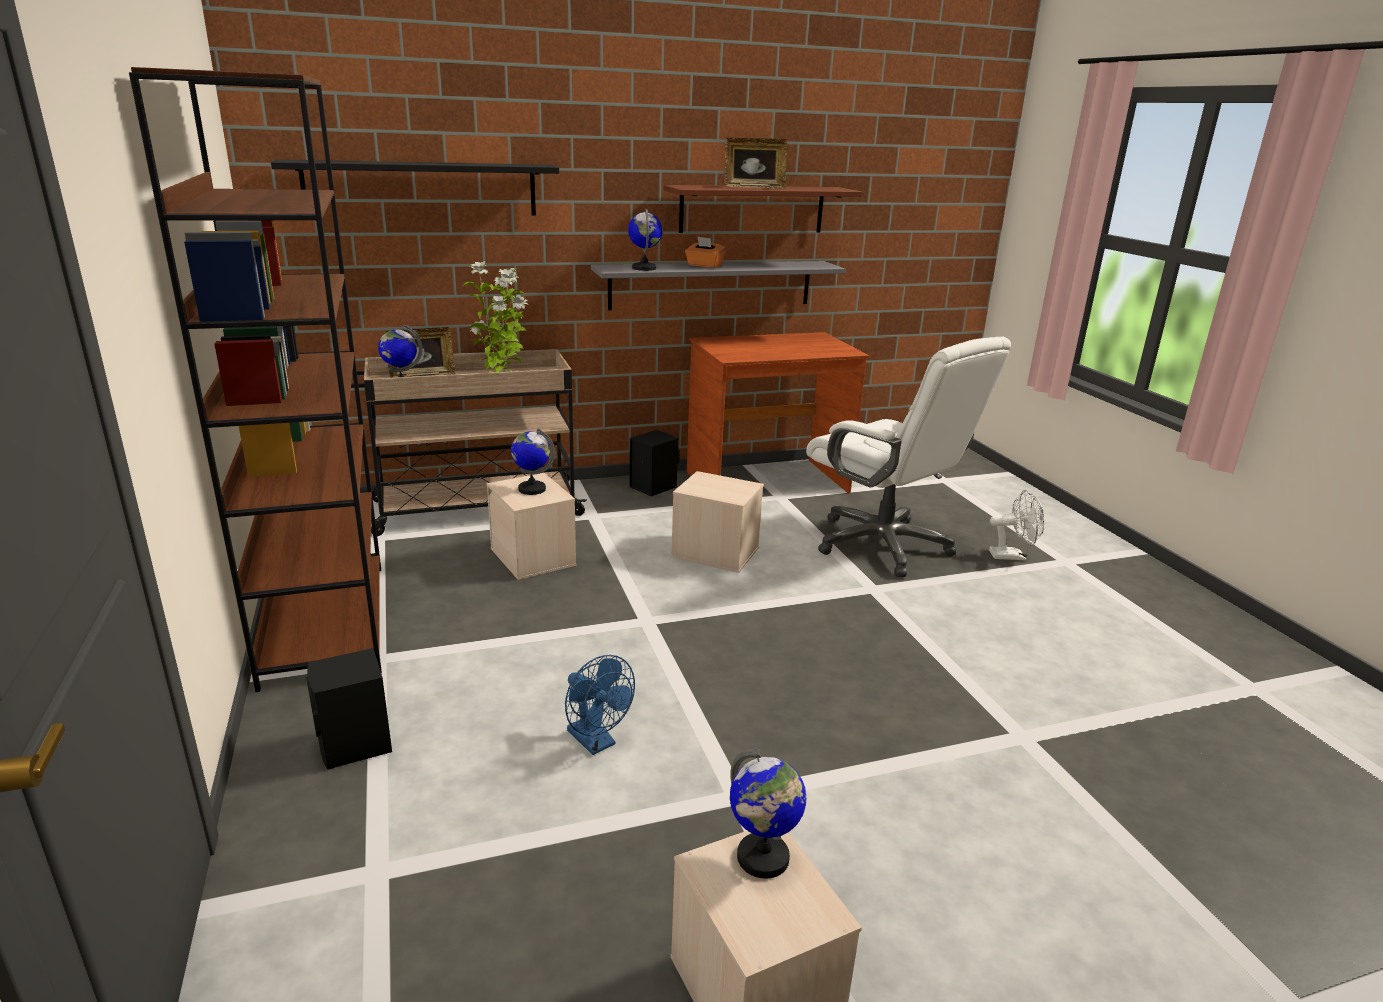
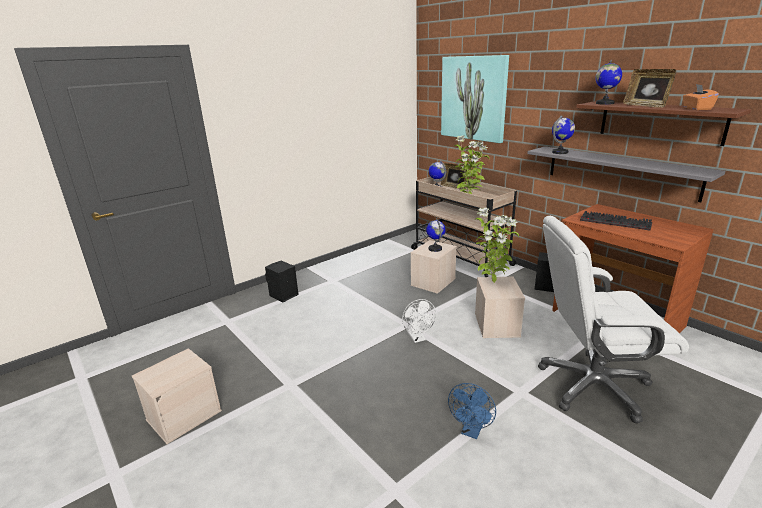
camera: 70 degrees right, 0 degrees up
brown bookcase [129,67,382,692] -> none
black shelf [271,159,559,216] -> picture [441,55,509,143]
blue fan [565,655,635,755] -> blue fan moved to [448,383,496,439]
orange tissue box [685,236,726,268] -> orange tissue box moved to [683,84,719,110]
globe [730,748,806,879] -> globe moved to [596,60,622,105]
white office chair [806,337,1011,577] -> white office chair turned 60 degrees clockwise [538,216,689,424]
white fan [989,490,1045,560] -> white fan moved to [402,299,436,343]
none -> potted plant [476,208,519,283]
none -> keyboard [580,211,652,231]

